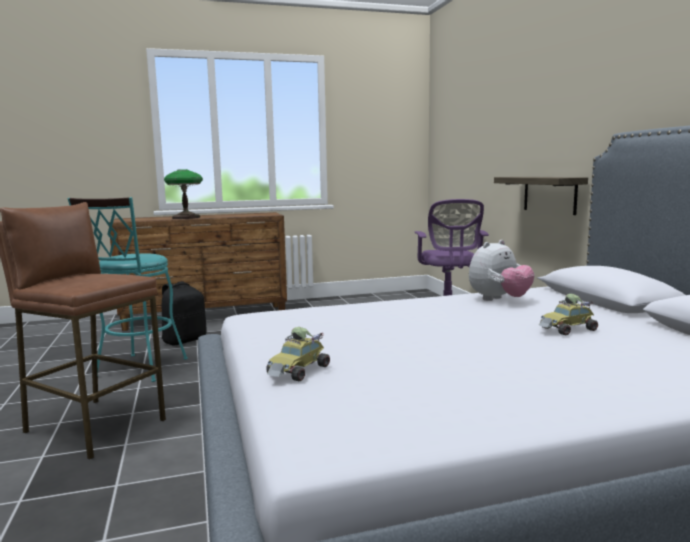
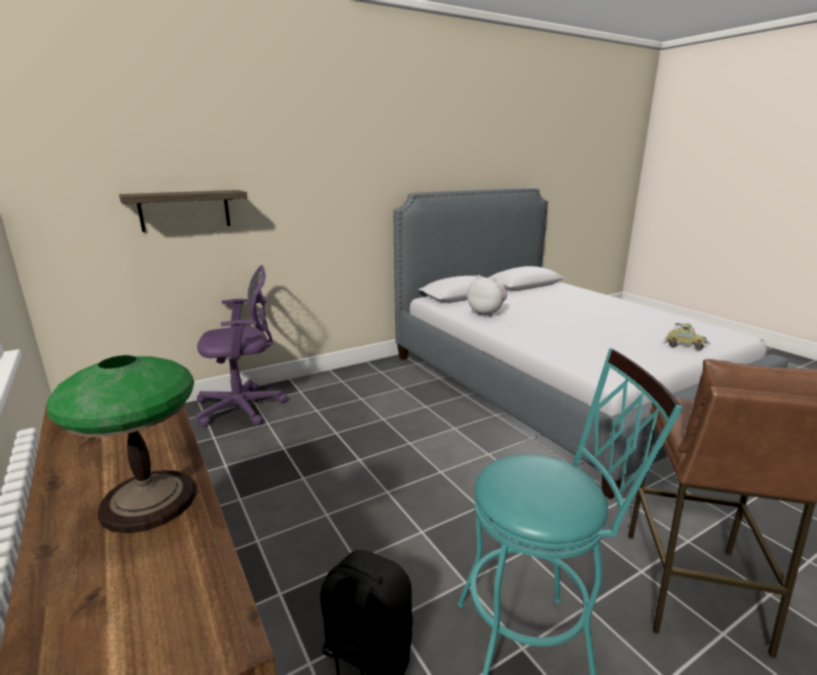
camera: 105 degrees left, 10 degrees up
shelf [494,177,588,215] -> shelf moved to [119,190,247,232]
toy car [539,294,598,335] -> none

